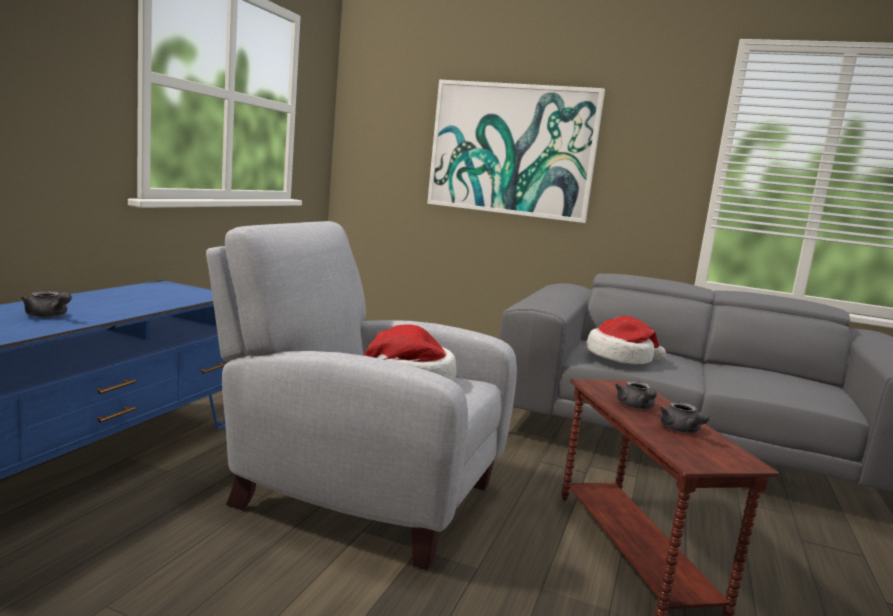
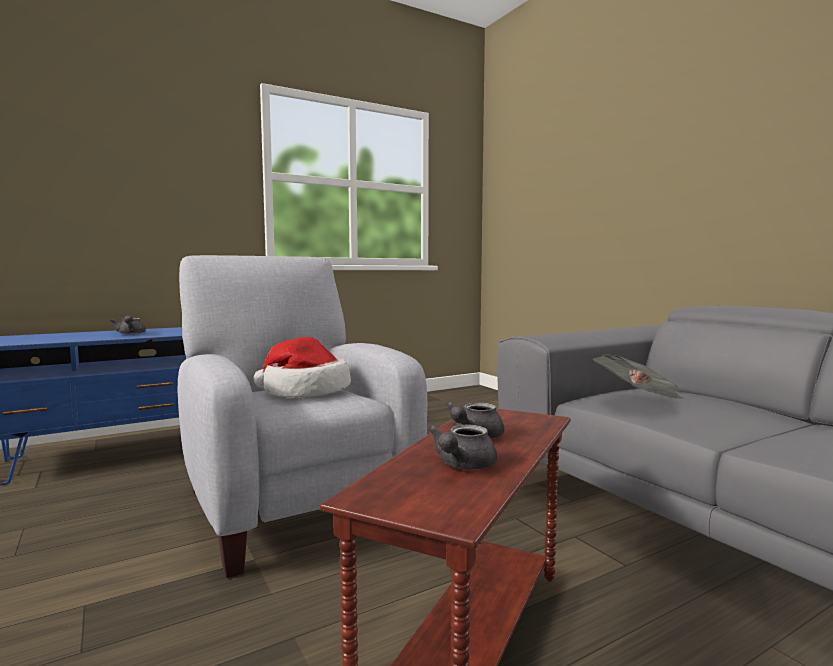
camera: 40 degrees right, 5 degrees down
picture [427,80,605,223] -> none
hat [586,316,666,364] -> newspaper [593,354,685,399]

